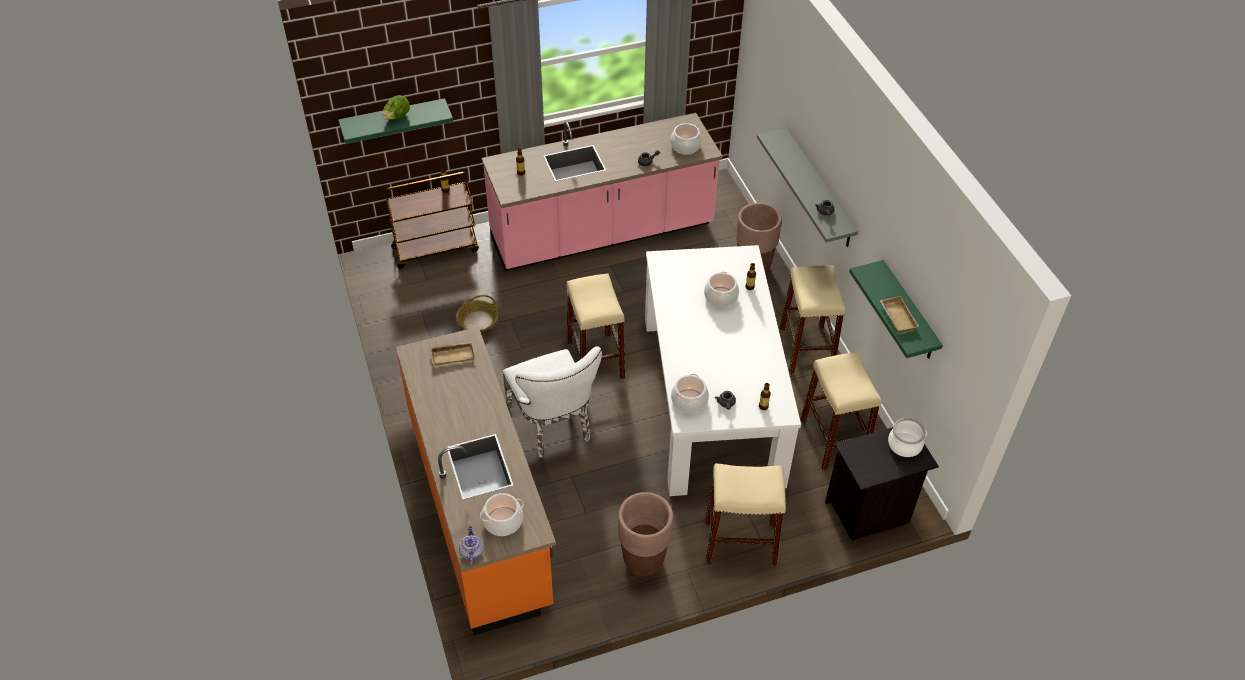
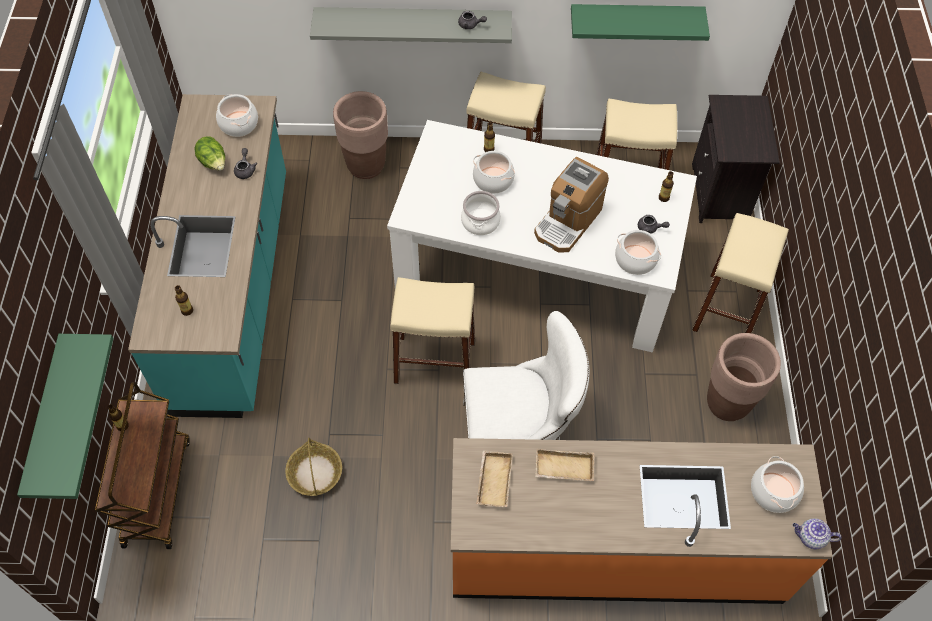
camera: 70 degrees left, 10 degrees up
lettuce [382,95,410,120] -> lettuce moved to [194,137,225,171]
pink counter [482,113,723,271] -> turquoise counter [128,94,286,418]
beige tray [880,296,919,333] -> beige tray moved to [535,449,595,481]
cooking pot [888,418,927,457] -> cooking pot moved to [461,191,501,235]
none -> coffee machine [534,157,609,252]

